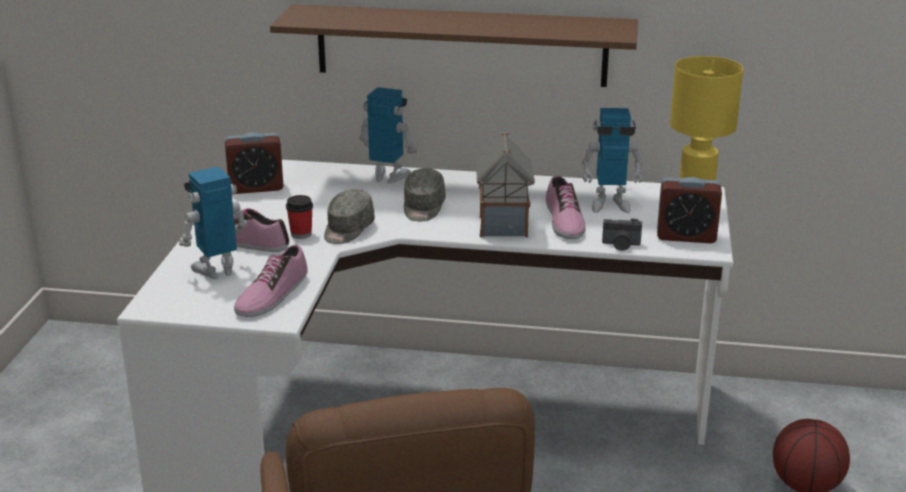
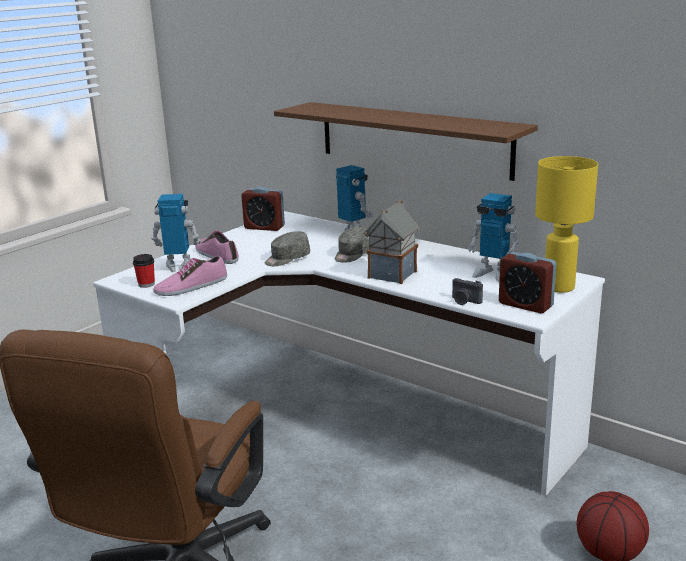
camera: 30 degrees right, 5 degrees down
cup [286,195,313,239] -> cup moved to [133,254,155,288]
shoe [546,176,586,239] -> none

